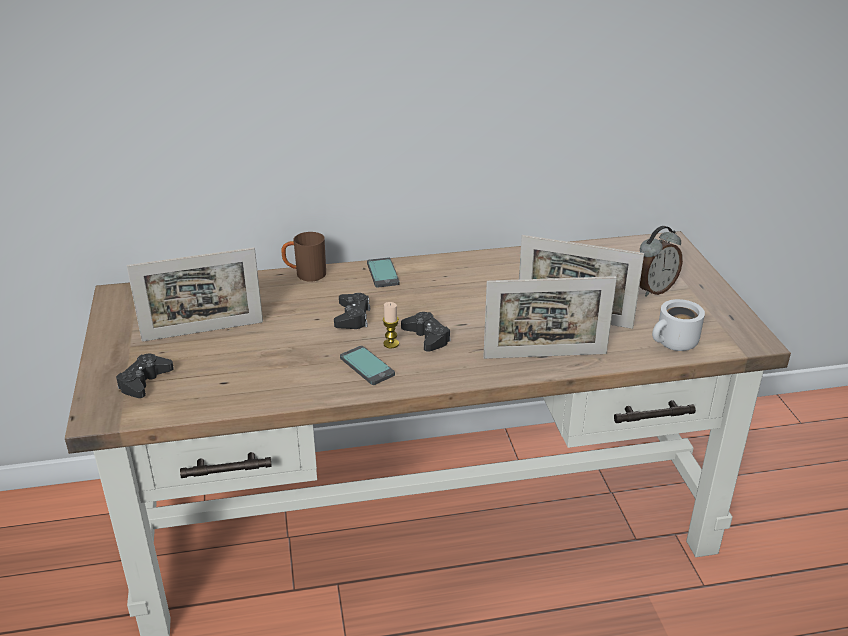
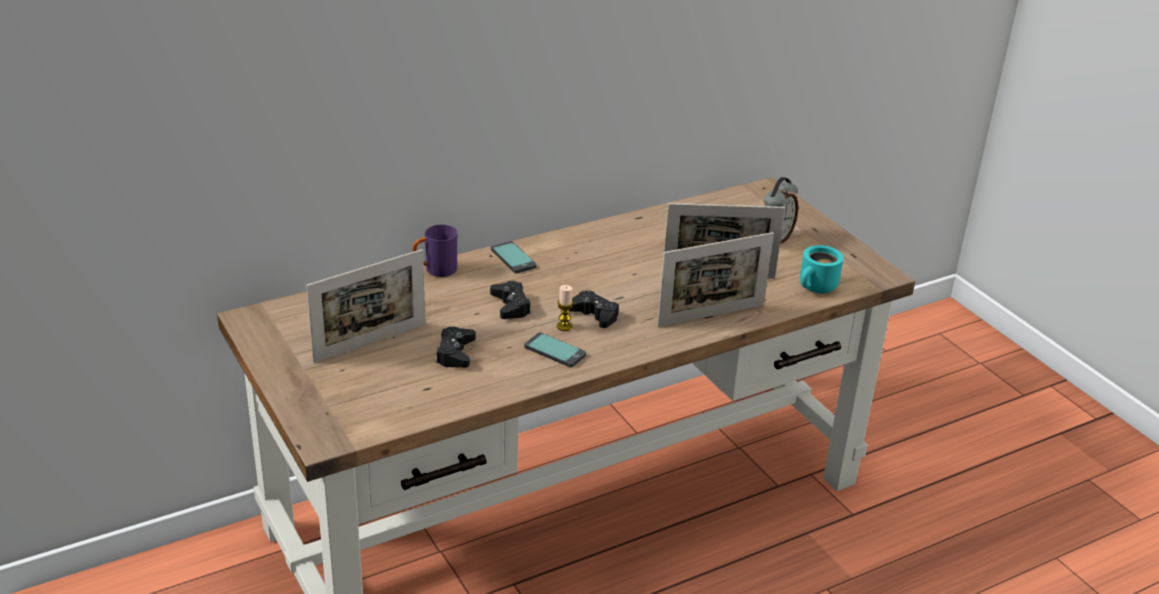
camera: 20 degrees left, 0 degrees up
black game controller [116,354,174,398] -> black game controller moved to [435,326,476,368]
brown mug [281,232,326,282] -> purple mug [412,225,457,277]
white mug [652,299,705,351] -> turquoise mug [800,245,844,293]

